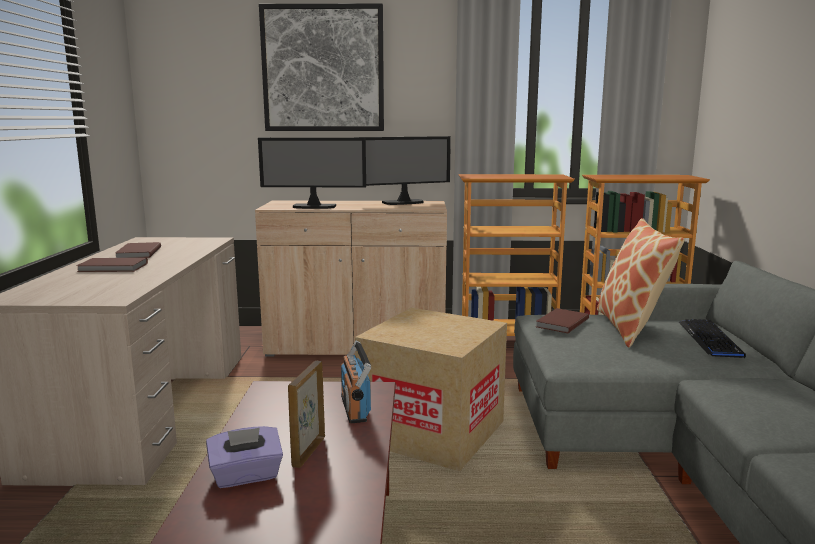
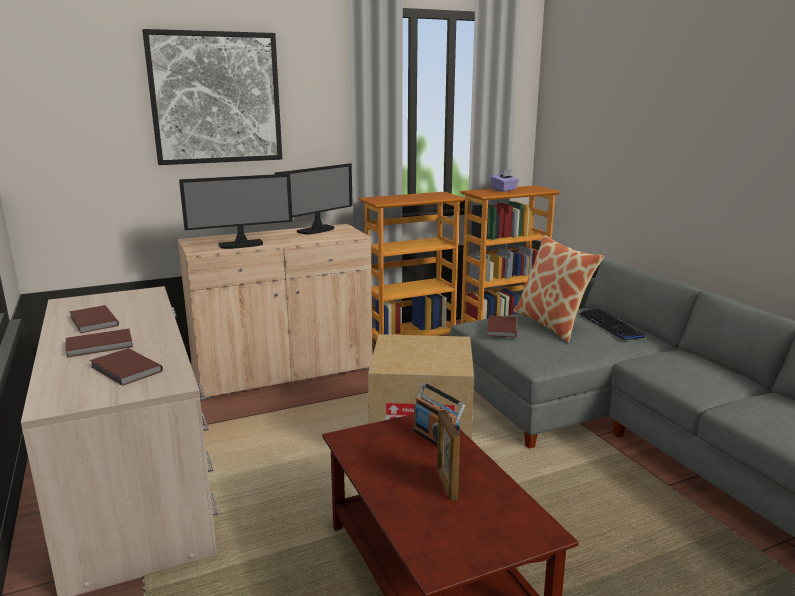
camera: 25 degrees left, 5 degrees up
purple tissue box [206,426,283,488] -> purple tissue box moved to [491,169,519,192]
none -> brown book [90,348,163,386]

